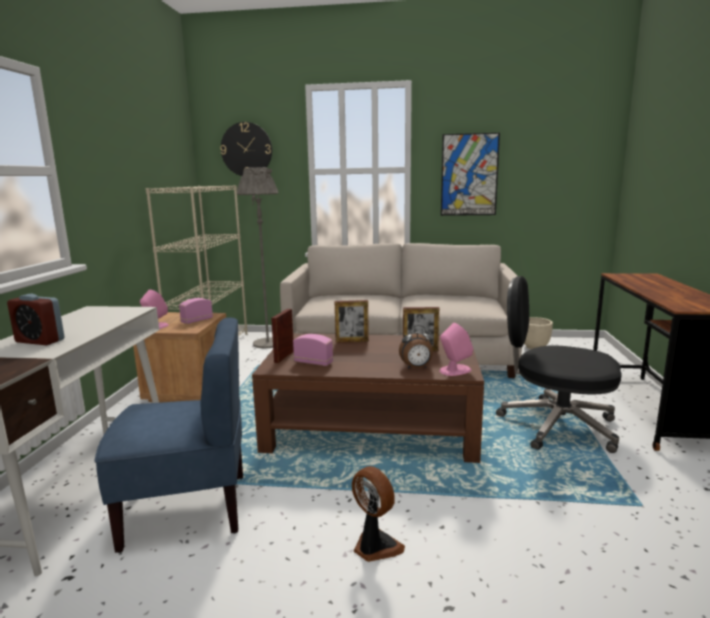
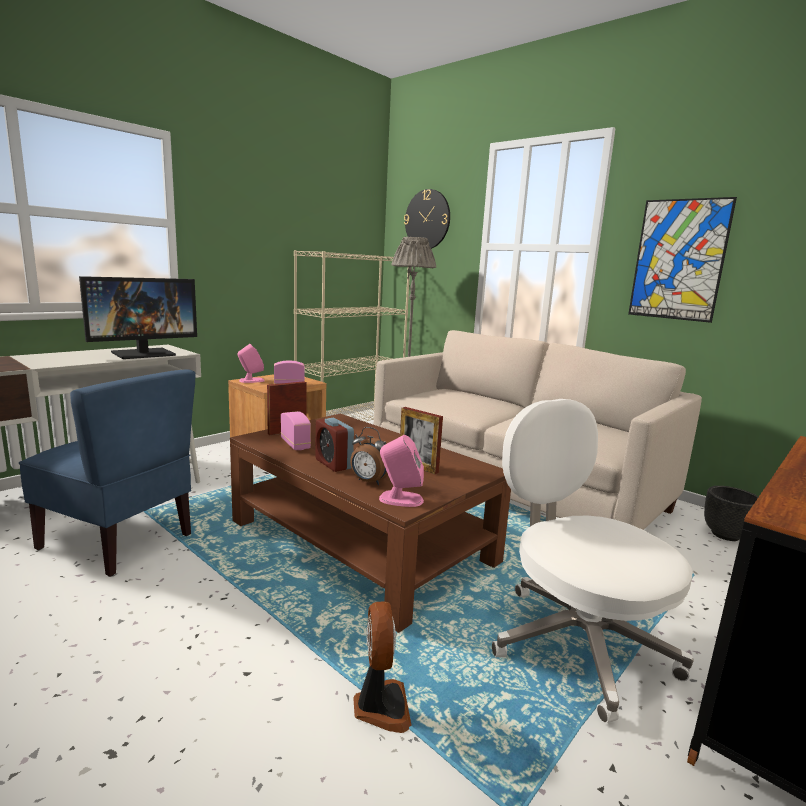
camera: 35 degrees right, 0 degrees up
alarm clock [7,294,65,345] -> alarm clock moved to [315,418,354,472]
picture frame [335,300,369,343] -> none
fan [352,466,405,562] -> fan moved to [353,601,412,733]
black office chair [496,276,622,453] -> white office chair [492,399,694,724]
beige planter [524,317,553,349] -> black planter [704,486,758,541]
none -> monitor [79,276,197,359]

